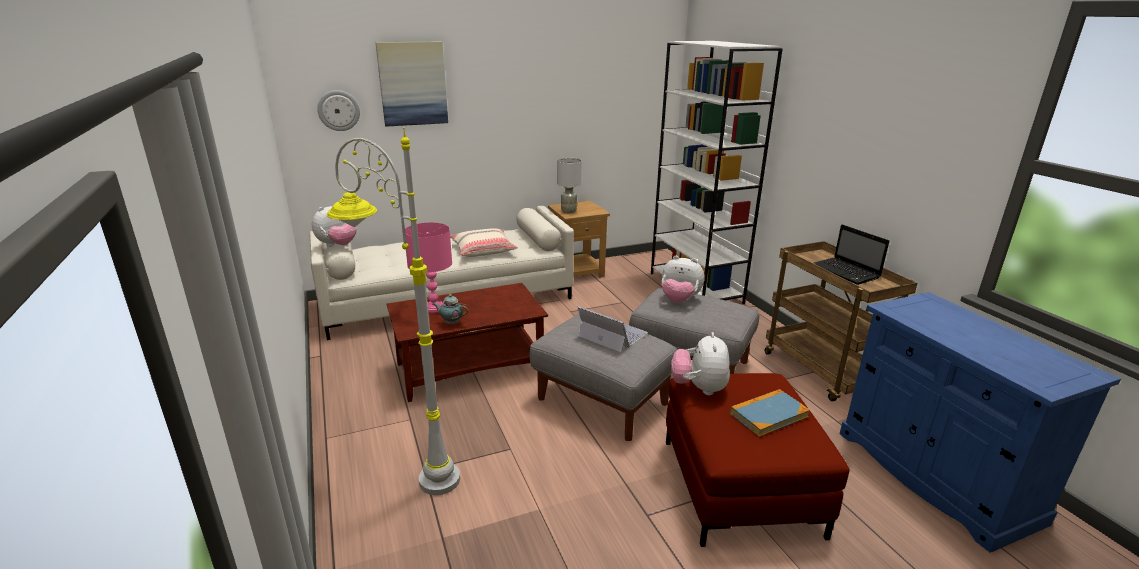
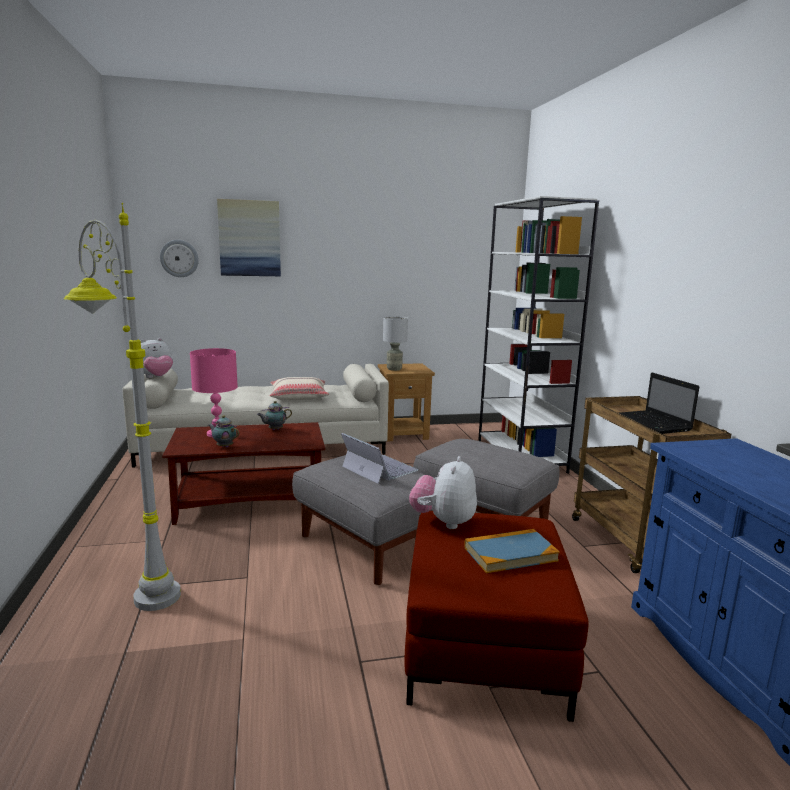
camera: 10 degrees right, 10 degrees down
plush toy [661,256,705,303] -> none
none -> teapot [257,401,292,430]

